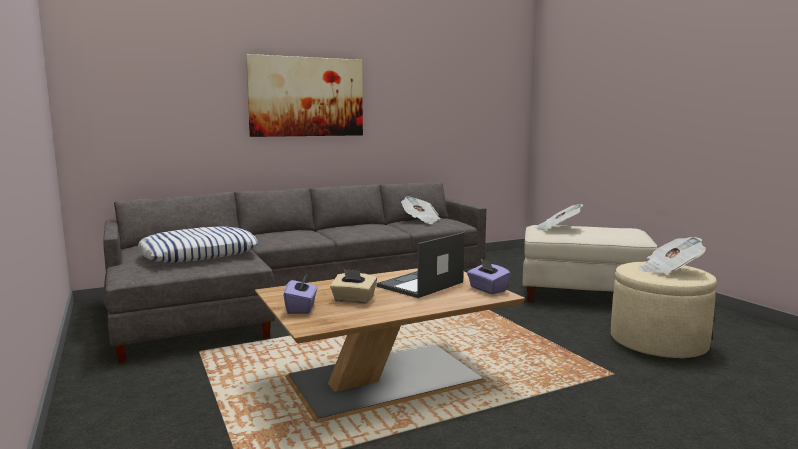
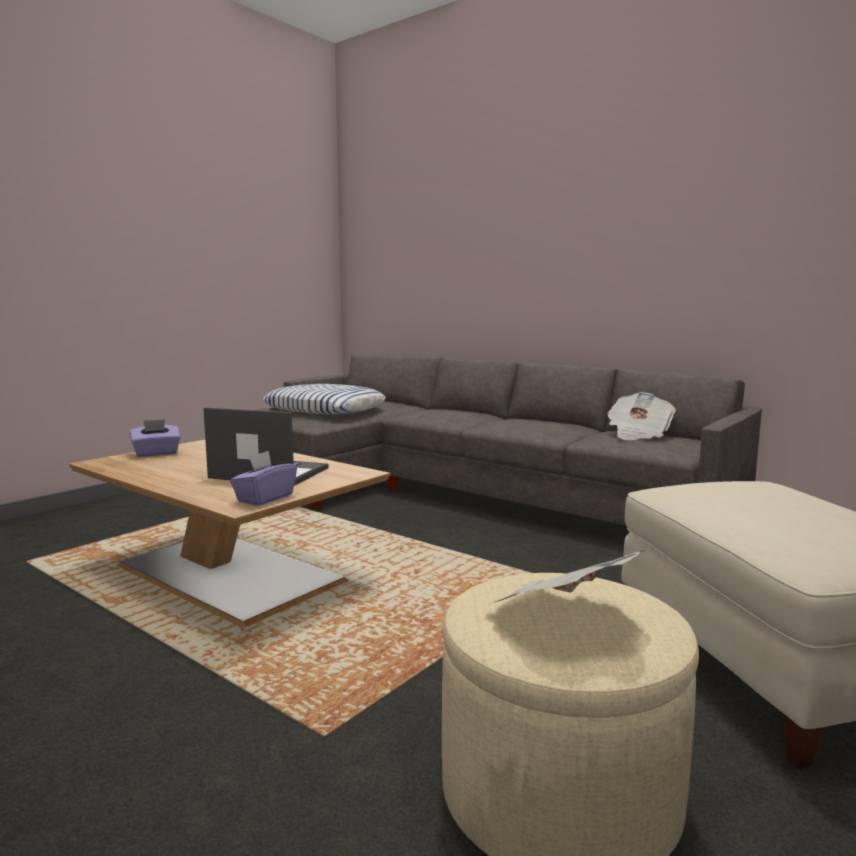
camera: 65 degrees right, 0 degrees up
picture [246,54,363,137] -> none
beige tissue box [330,269,377,304] -> none
newspaper [534,204,583,230] -> none

